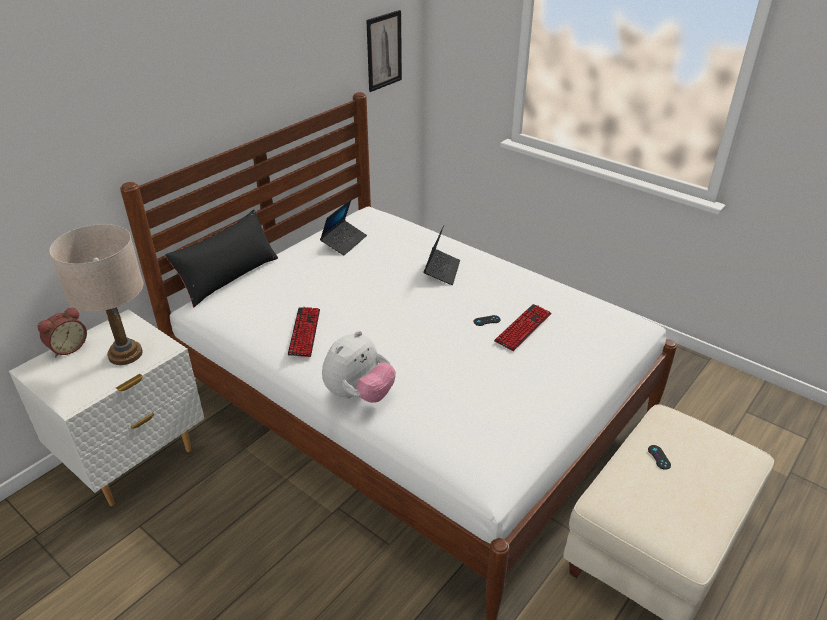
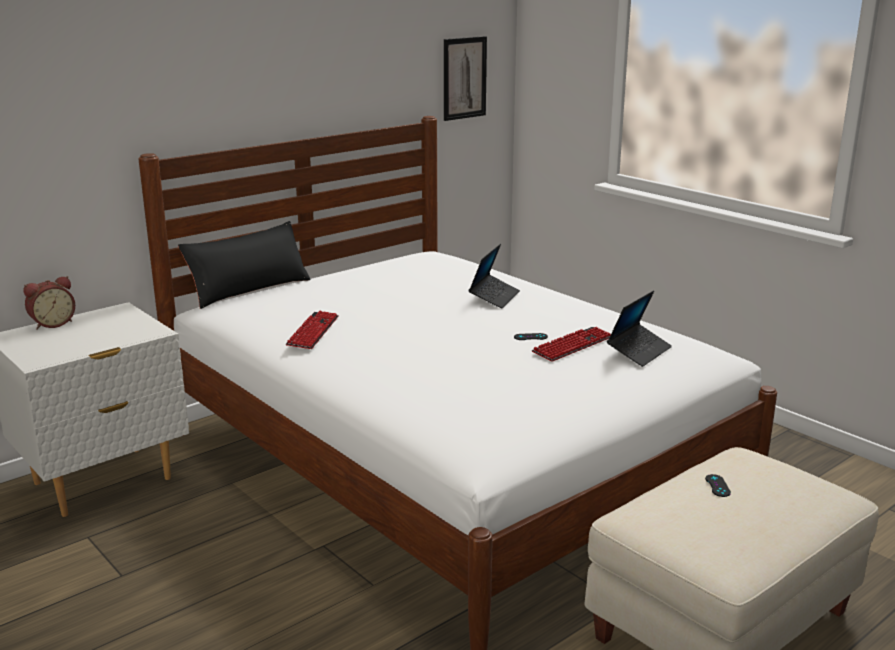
camera: 10 degrees right, 15 degrees down
beige table lamp [49,224,143,365] -> none
laptop [320,199,367,255] -> laptop moved to [607,290,672,367]
plush toy [322,330,396,403] -> none

